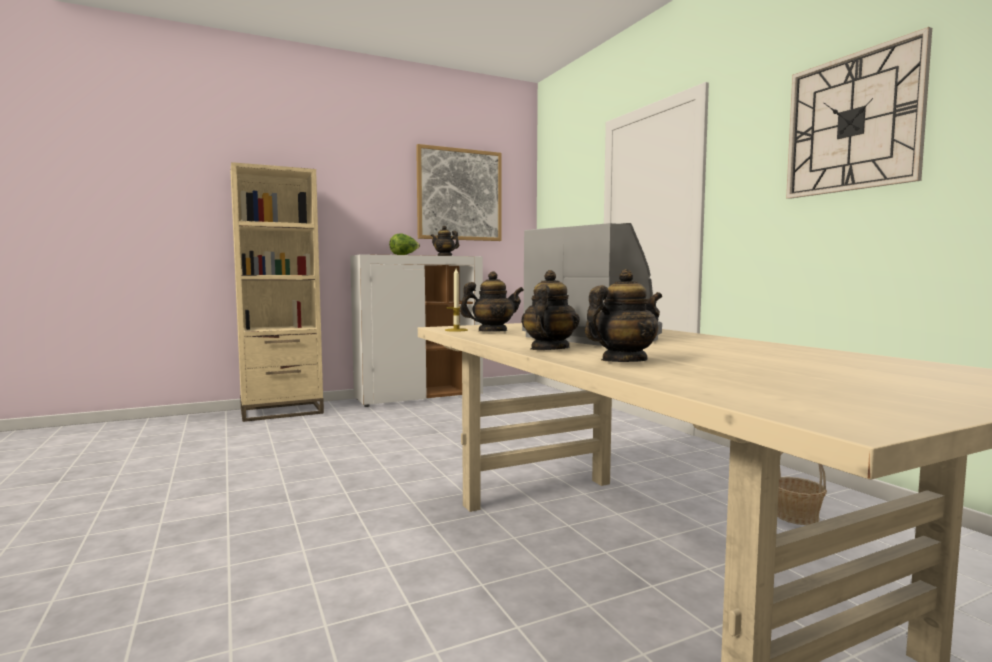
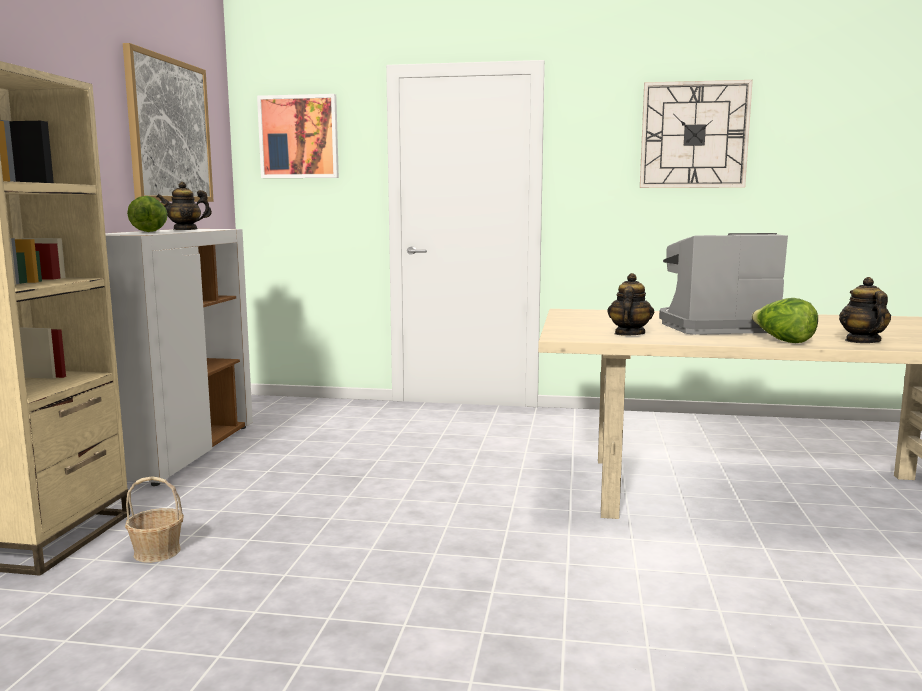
camera: 55 degrees left, 5 degrees up
candle [445,268,468,332] -> none
teapot [521,270,580,350] -> lettuce [751,298,818,343]
basket [777,452,827,525] -> basket moved to [125,476,184,563]
none -> picture [257,94,339,178]

